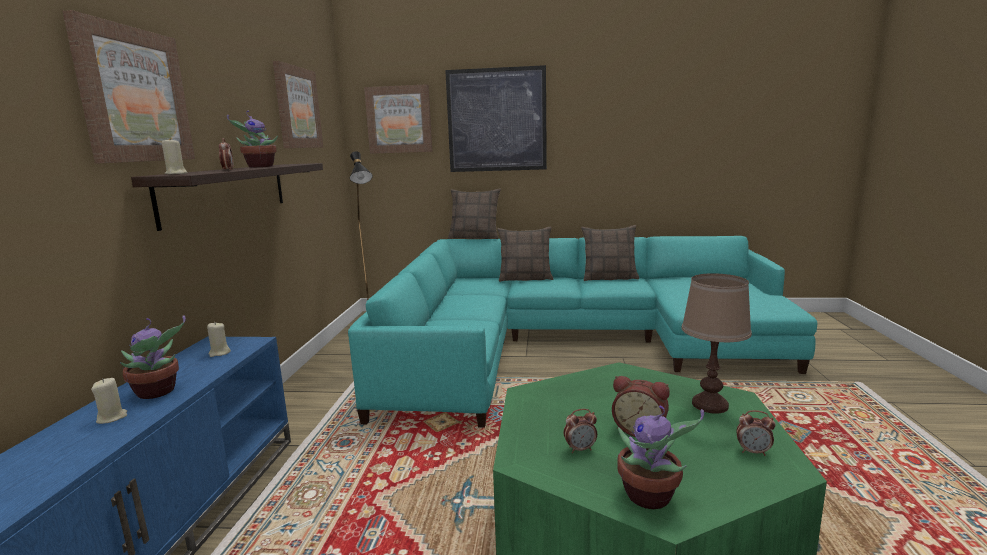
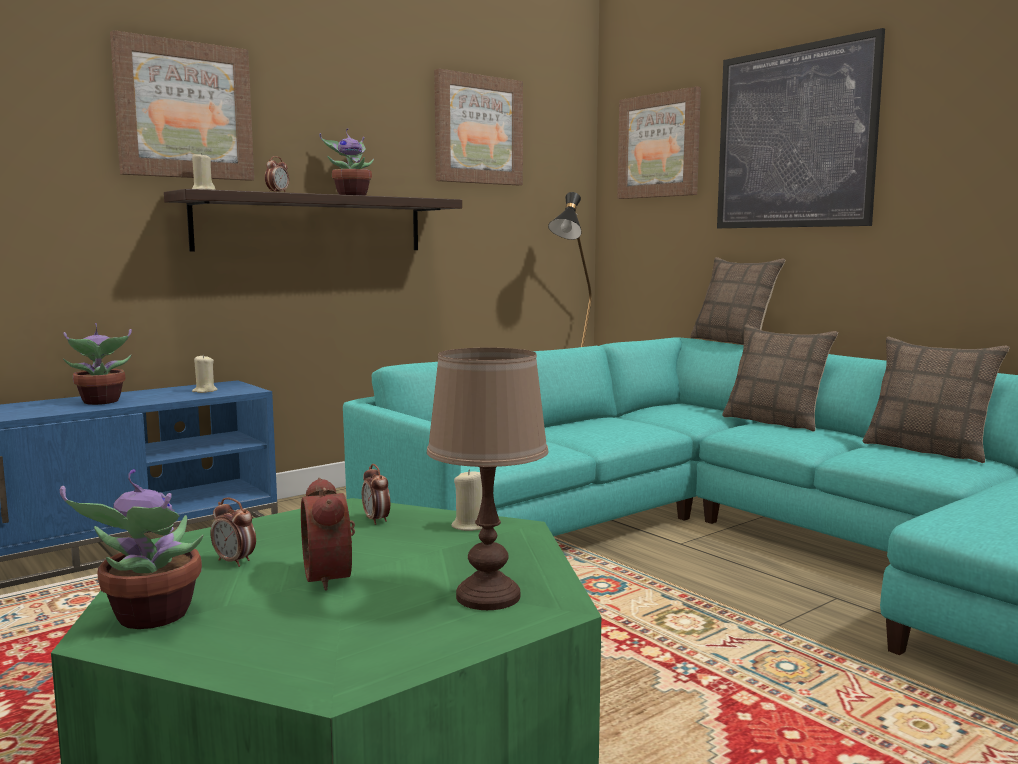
camera: 45 degrees right, 5 degrees down
beige candle [91,378,127,424] -> beige candle moved to [452,469,482,531]
alarm clock [737,410,776,456] -> alarm clock moved to [362,464,390,525]

